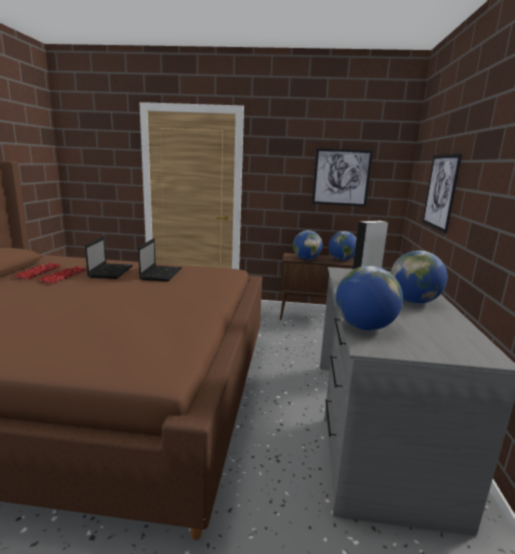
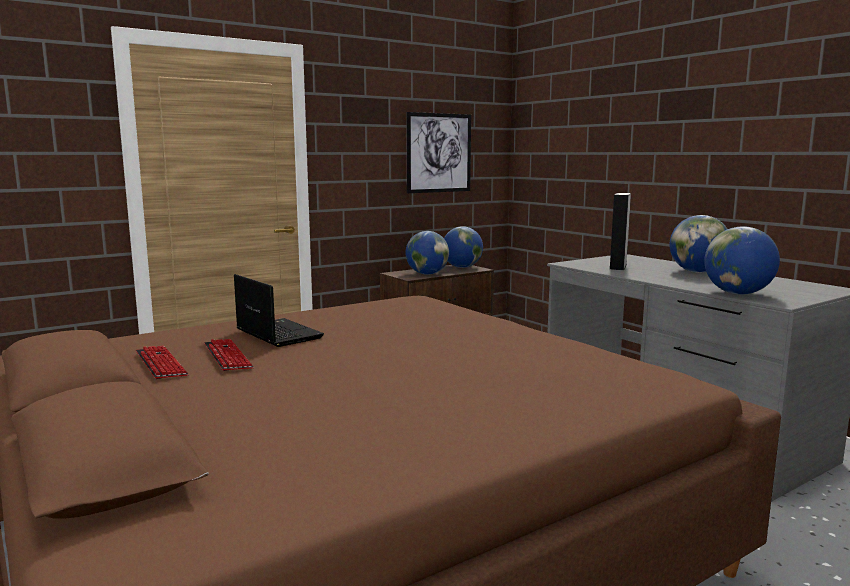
camera: 40 degrees left, 5 degrees down
laptop [138,238,182,282] -> none
picture [422,154,462,233] -> none

